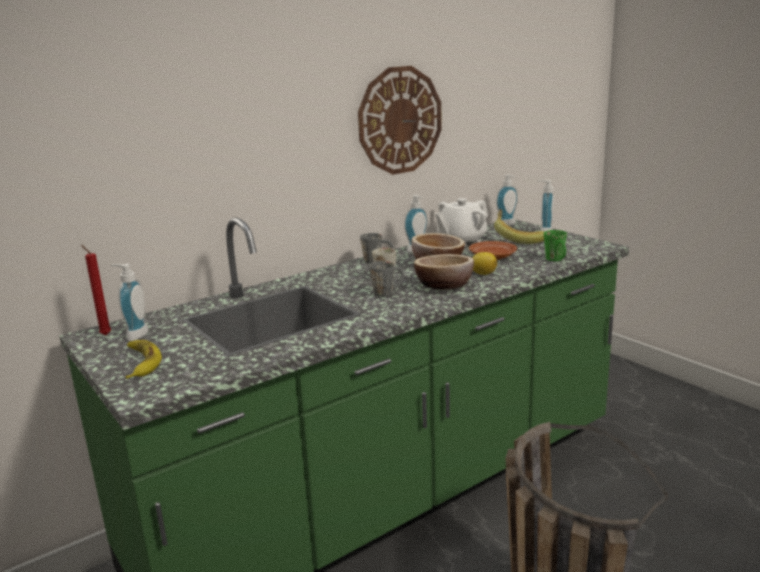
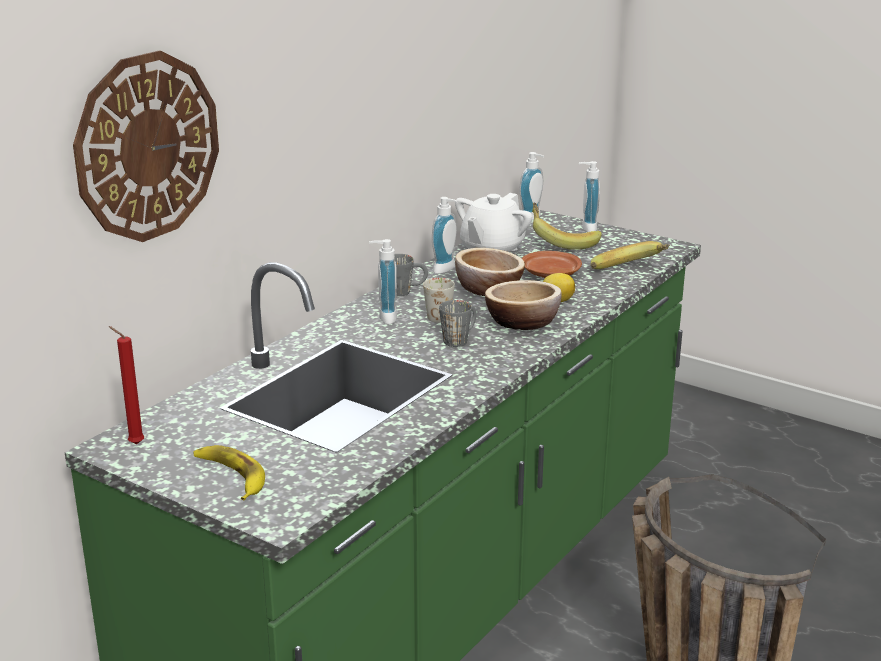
camera: 20 degrees left, 5 degrees up
soap dispenser [111,264,149,341] -> soap dispenser moved to [369,239,397,324]
wall clock [358,66,442,175] -> wall clock moved to [73,51,219,242]
green mug [544,230,567,261] -> banana [591,241,670,269]

